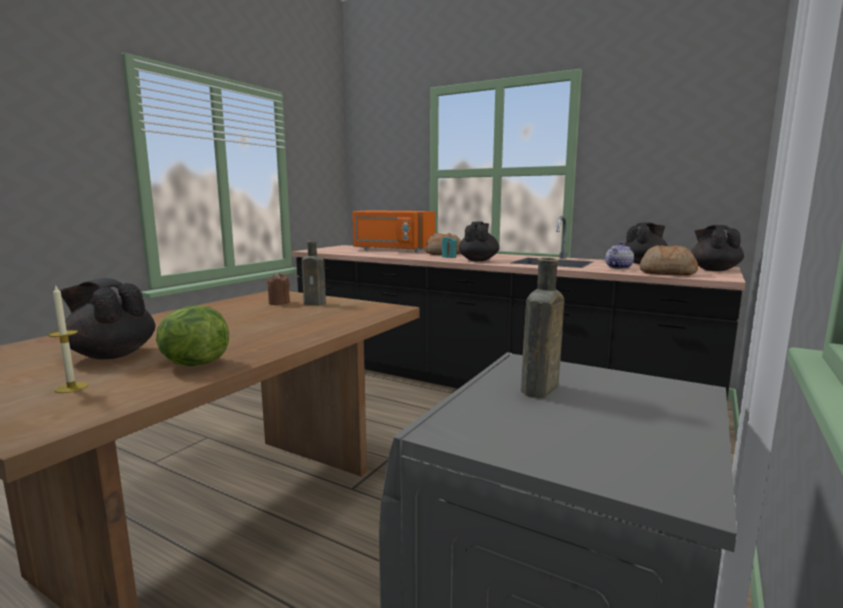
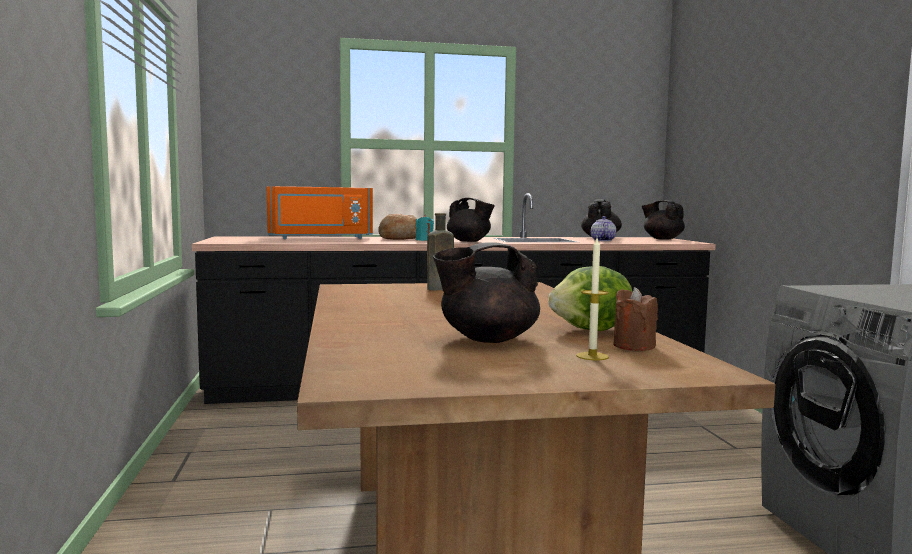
camera: 40 degrees left, 5 degrees down
brown candle [267,273,290,305] -> brown candle moved to [614,287,658,351]
black teapot [459,221,499,261] -> black teapot turned 150 degrees clockwise [447,198,495,242]
brown bottle [521,258,564,398] -> none
bread [640,245,698,275] -> none

